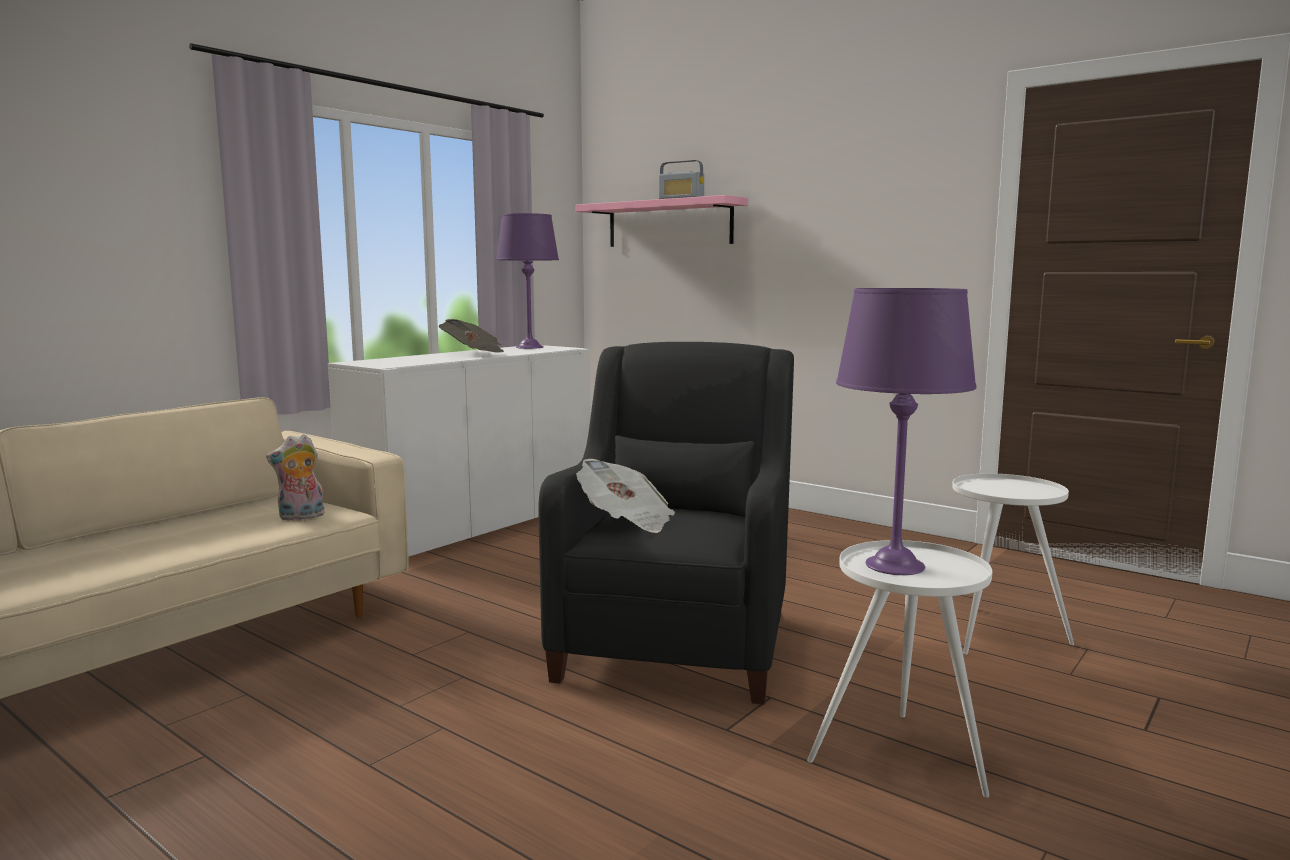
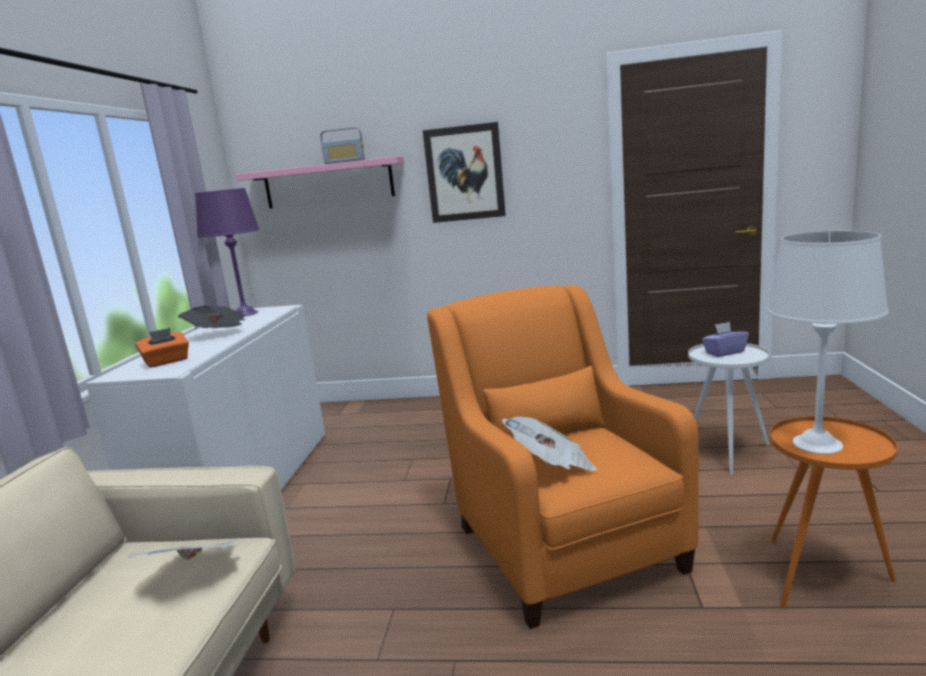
camera: 30 degrees left, 5 degrees up
plush toy [266,434,325,521] -> newspaper [128,540,240,559]
black armchair [538,342,794,705] -> orange armchair [427,285,699,629]
white side table [807,540,992,798] -> orange side table [770,416,898,609]
purple table lamp [836,288,977,575] -> white table lamp [767,231,889,454]
none -> orange tissue box [135,328,189,368]
none -> picture [423,122,506,223]
none -> purple tissue box [702,322,749,357]

